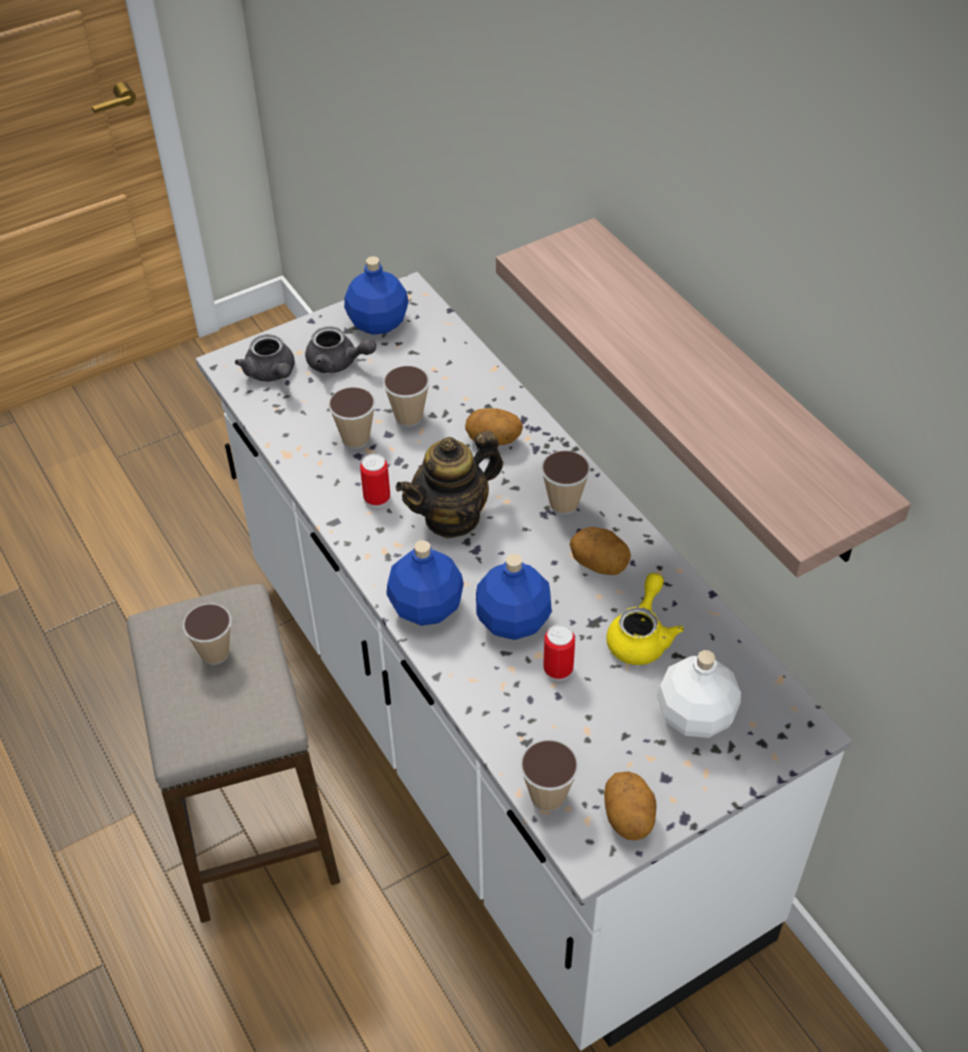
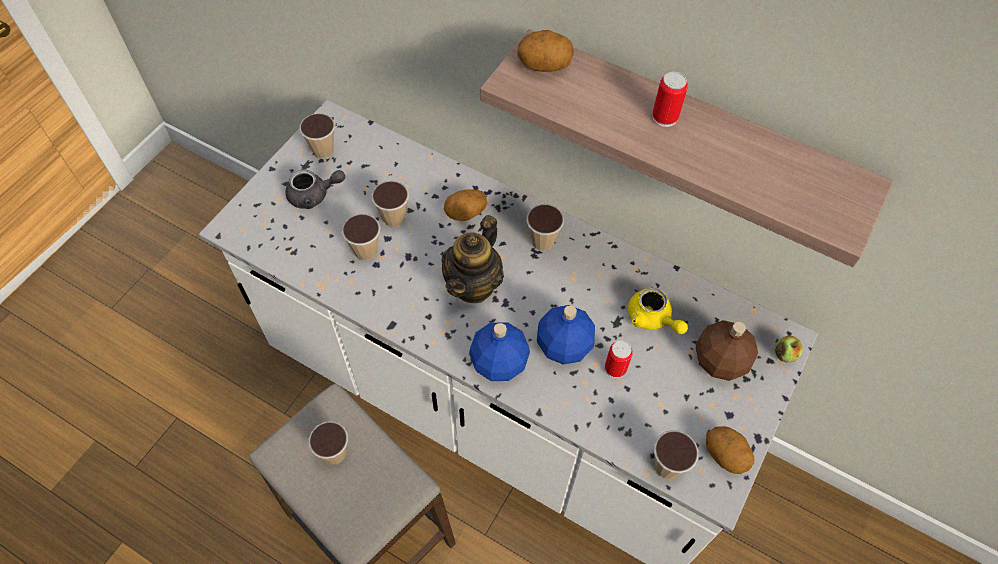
camera: 30 degrees left, 10 degrees up
grey teapot [235,334,295,382] -> none
blue bottle [344,256,409,335] -> cup [299,113,335,159]
can [360,454,390,508] -> can moved to [652,72,688,127]
potato [570,527,631,575] -> potato moved to [517,30,574,72]
yellow teapot [607,573,684,665] -> yellow teapot turned 150 degrees clockwise [628,287,688,334]
white bottle [657,650,741,738] -> brown bottle [696,320,758,381]
none -> apple [775,336,803,362]

